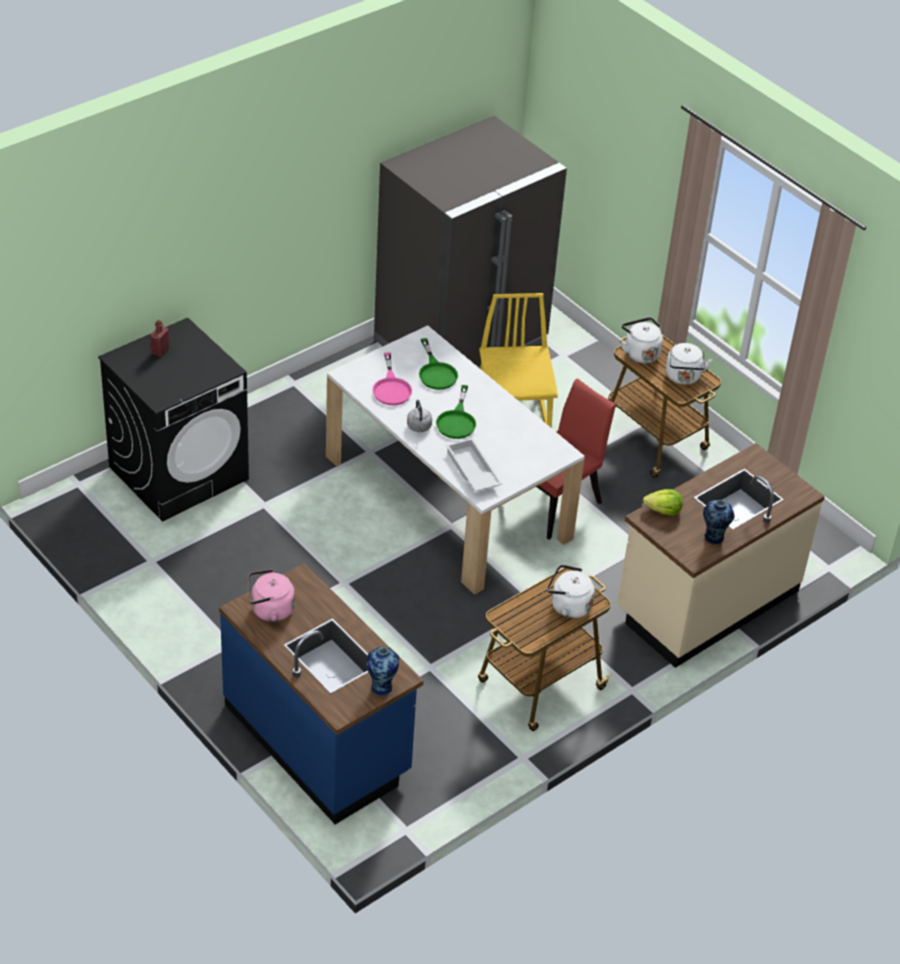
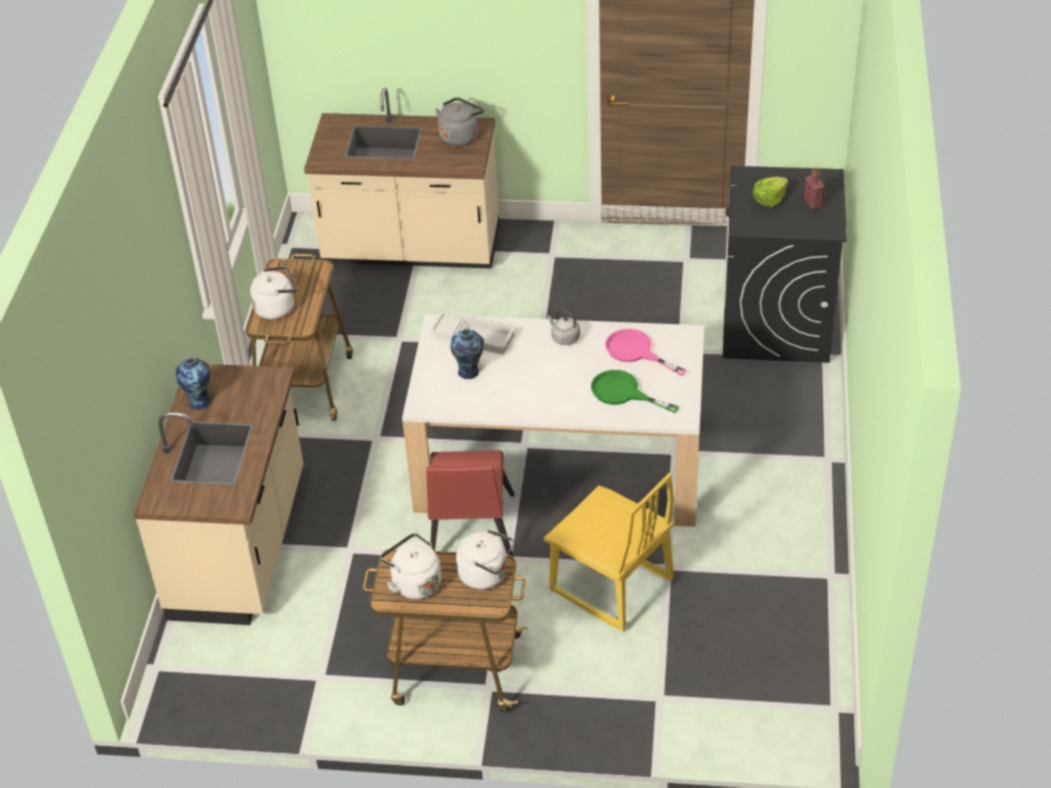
camera: 140 degrees right, 0 degrees up
blue counter [219,563,424,824] -> beige counter [304,88,500,269]
pink kettle [248,569,295,622] -> grey kettle [435,97,484,146]
vase [366,647,399,696] -> vase moved to [451,329,484,379]
grey fridge [374,116,567,368] -> none
green frying pan [436,385,476,439] -> none
lettuce [643,489,683,516] -> lettuce moved to [753,177,788,208]

